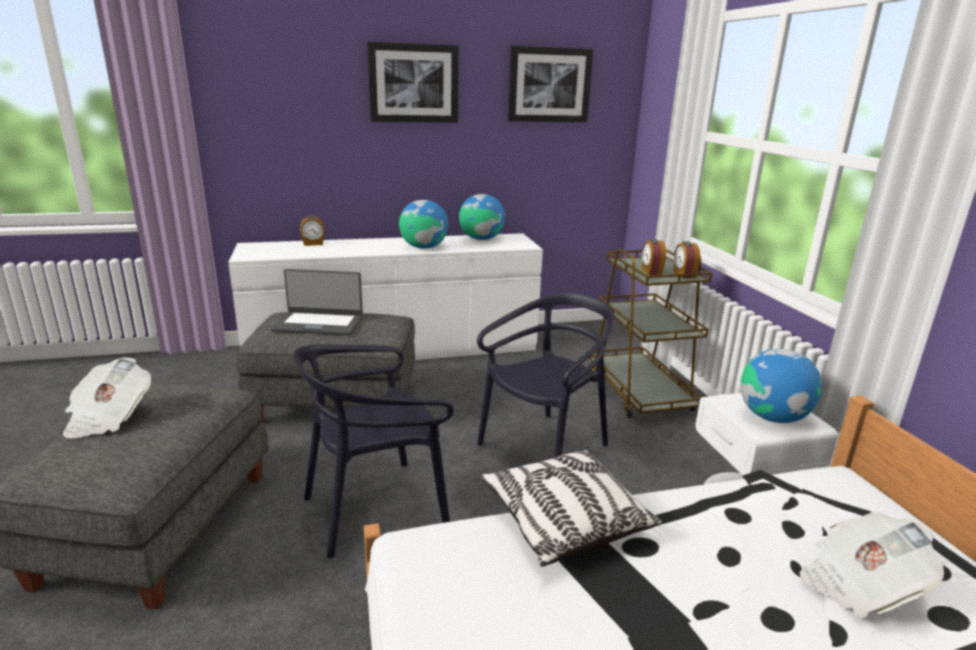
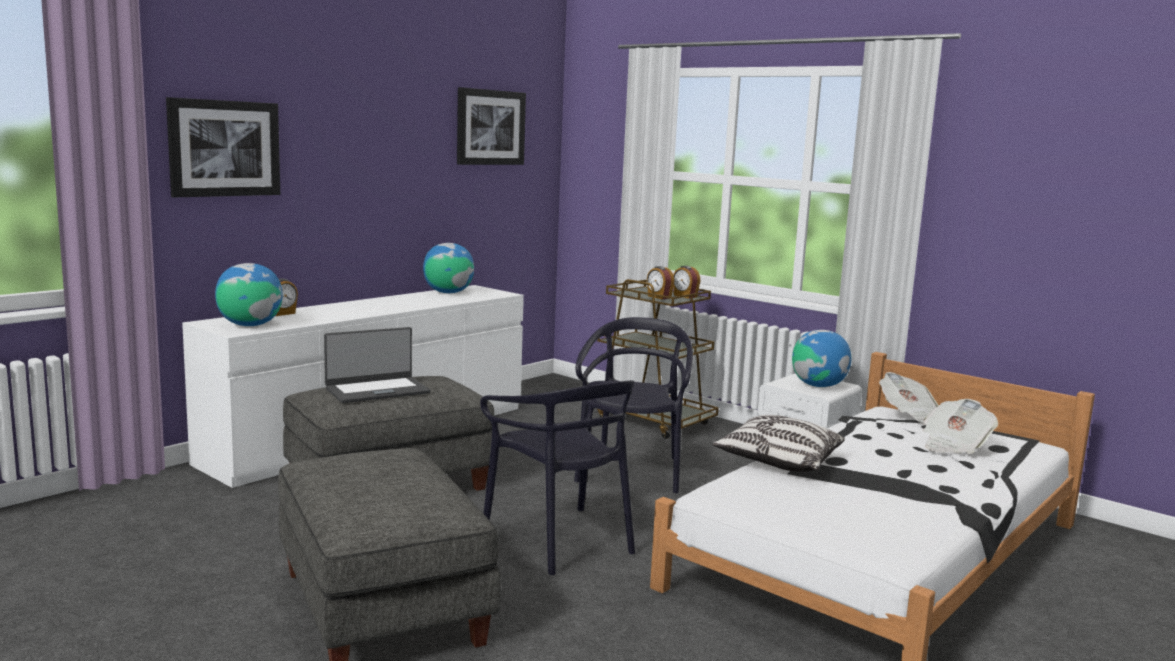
camera: 35 degrees left, 10 degrees down
newspaper [63,357,151,438] -> newspaper moved to [879,372,939,425]
black chair [293,345,454,558] -> black chair turned 60 degrees counterclockwise [480,380,635,575]
picture [367,42,459,123] -> picture moved to [166,97,280,198]
globe [399,200,448,249] -> globe moved to [215,263,283,326]

